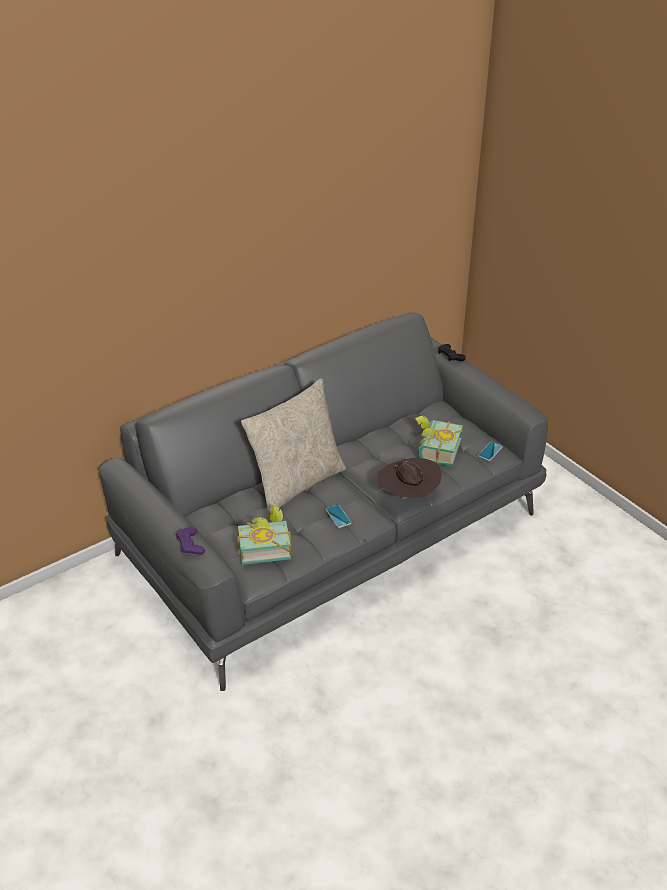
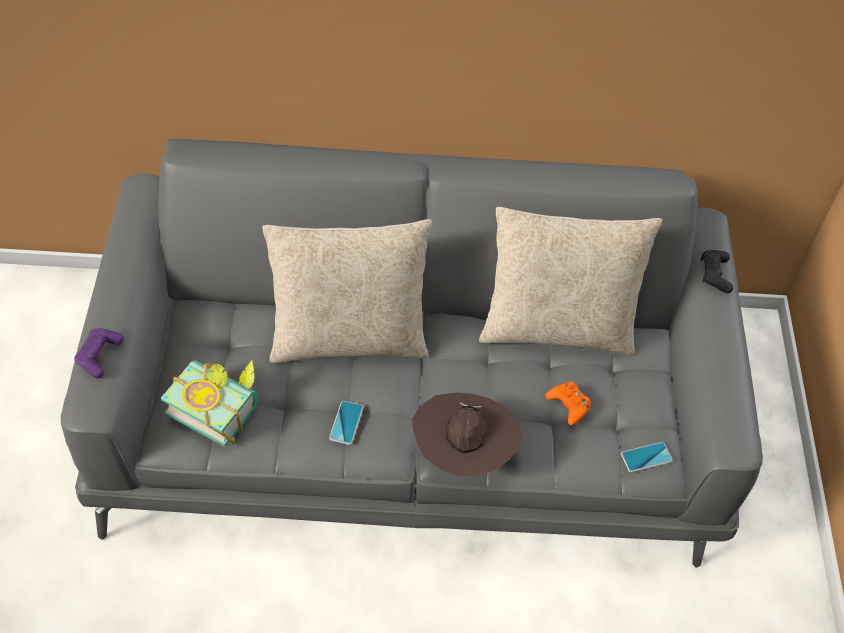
camera: 35 degrees right, 15 degrees up
book [415,416,463,466] -> orange game controller [545,381,591,426]
none -> beige pillow [479,207,662,355]

